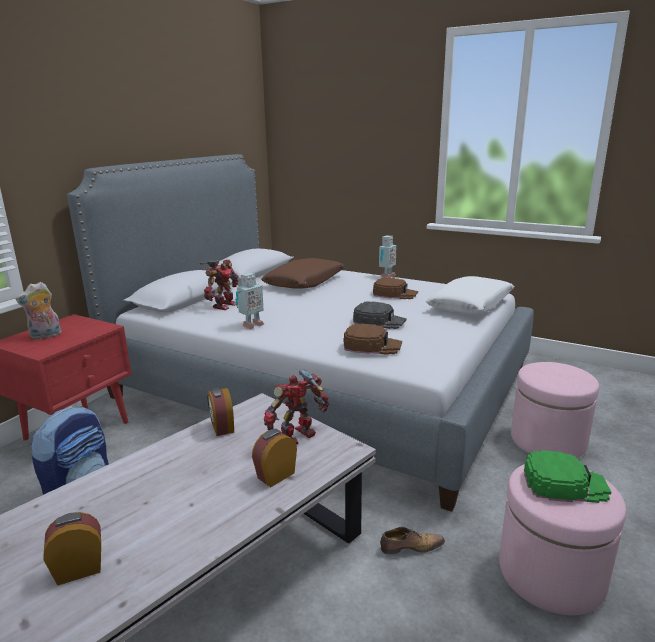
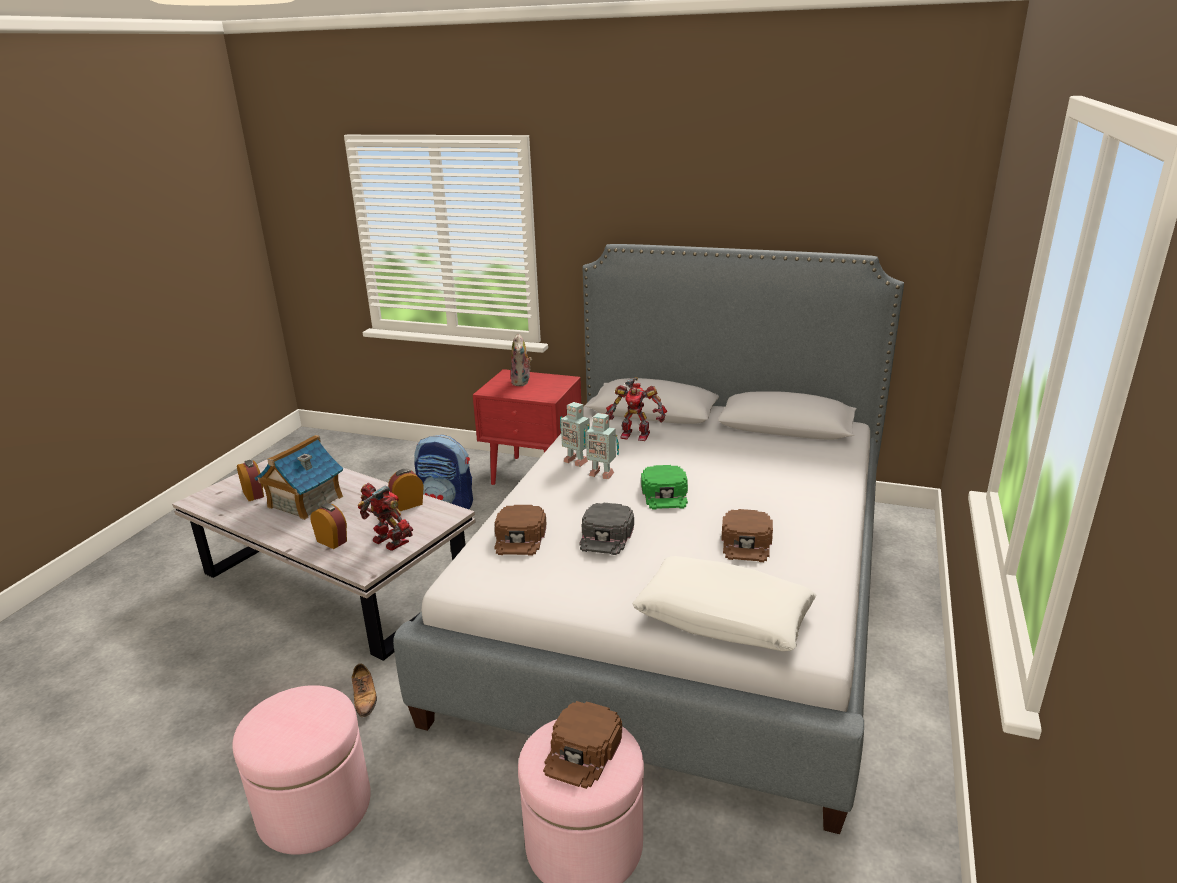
camera: 80 degrees right, 5 degrees up
plush toy [16,282,61,340] -> plush toy turned 135 degrees counterclockwise [511,333,532,386]
brown pillow [261,258,345,289] -> none
toy robot [379,235,397,278] -> toy robot moved to [583,413,619,479]
green cap [524,450,611,503] -> green cap moved to [641,465,688,510]
none -> toy house [255,435,343,520]
none -> brown cap [543,701,622,789]

